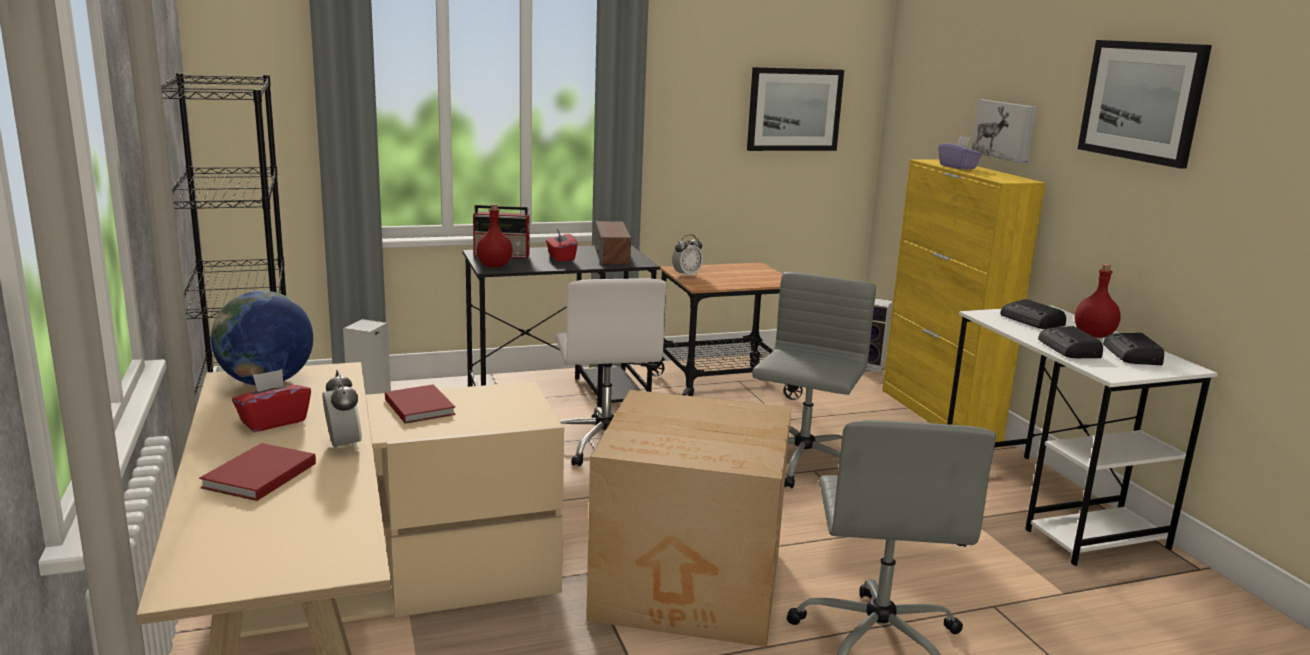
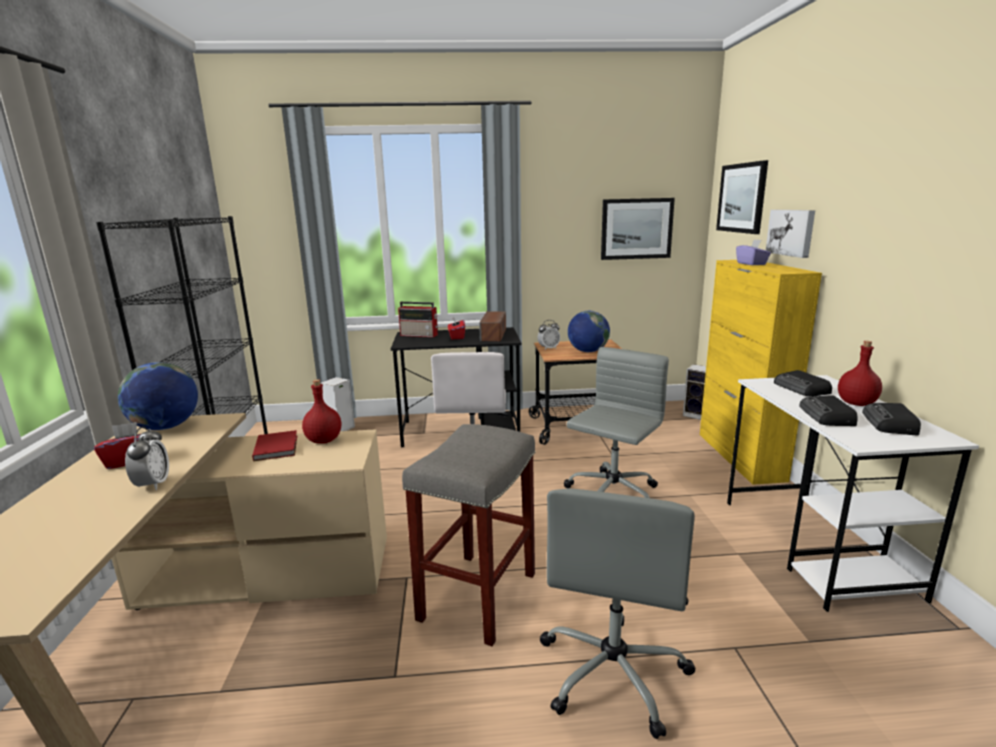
camera: 15 degrees right, 0 degrees up
red book [199,443,316,501] -> none
red bottle [476,204,513,267] -> red bottle moved to [302,379,341,444]
cardboard box [586,390,791,647] -> grey stool [402,424,536,646]
picture [1077,40,1212,169] -> picture moved to [716,160,768,234]
none -> globe [568,311,610,352]

